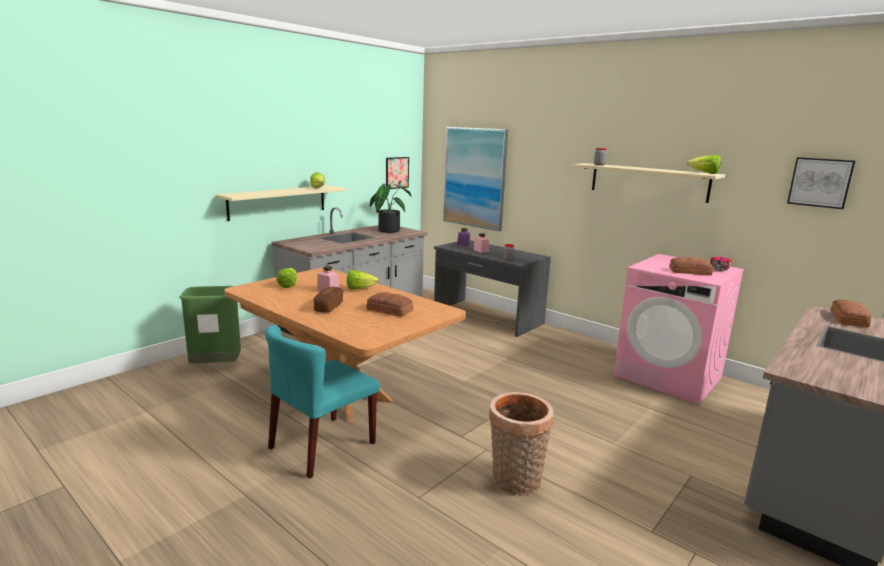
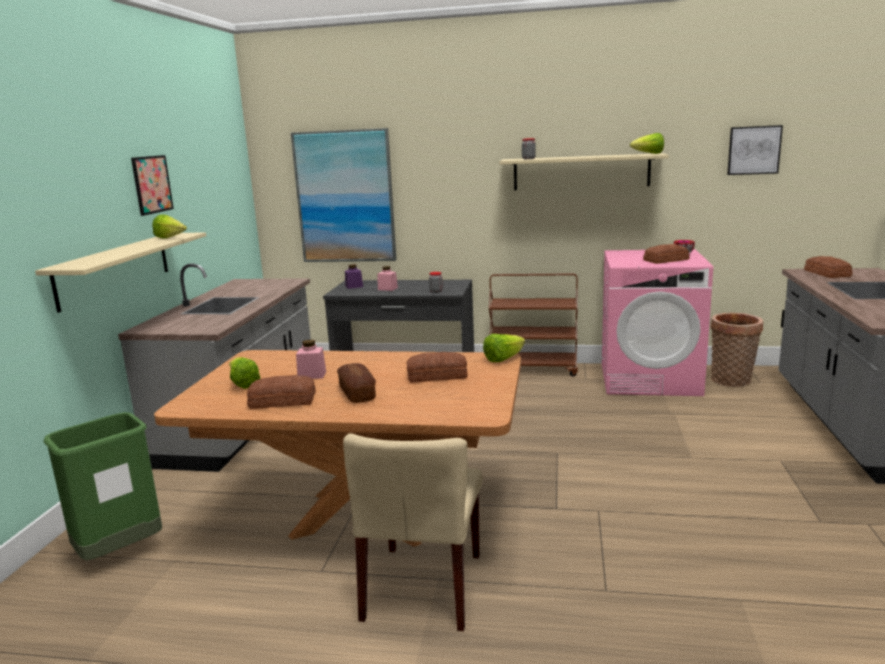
camera: 30 degrees left, 0 degrees up
turquoise chair [265,325,380,479] -> beige chair [343,434,482,631]
lettuce [347,270,379,289] -> lettuce moved to [483,334,525,362]
potted plant [369,184,411,233] -> none
picture [386,157,409,189] -> picture moved to [131,155,174,216]
basket [489,392,553,495] -> basket moved to [710,313,763,387]
none -> bread [247,375,316,409]
none -> brown cart [489,273,578,377]

